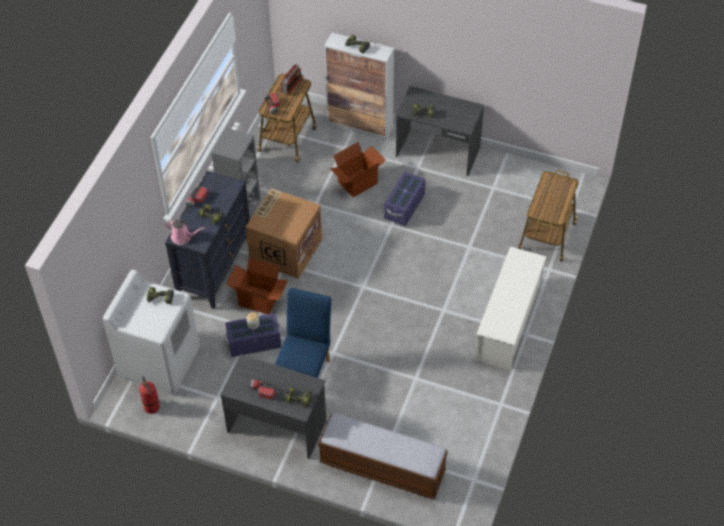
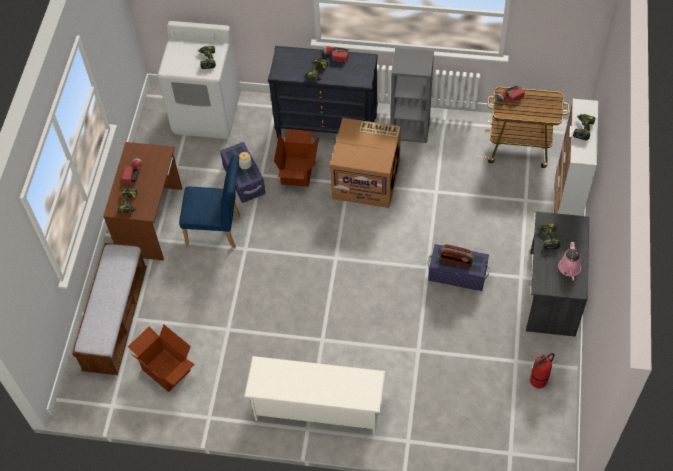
camera: 80 degrees right, 5 degrees up
fire extinguisher [139,376,160,414] -> fire extinguisher moved to [530,353,554,388]
pink watering can [164,219,205,245] -> pink watering can moved to [558,242,581,281]
grey desk [220,354,326,459] -> brown desk [103,142,182,261]
radio [281,64,301,95] -> radio moved to [440,244,474,268]
cardboard box [329,142,386,198] -> cardboard box moved to [128,325,195,392]
cart [518,170,579,261] -> none

